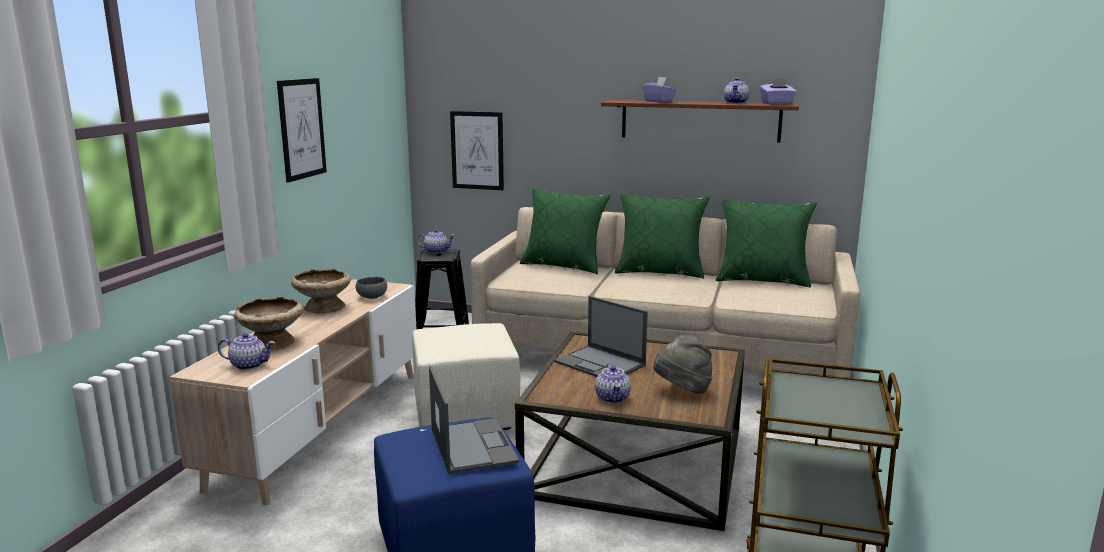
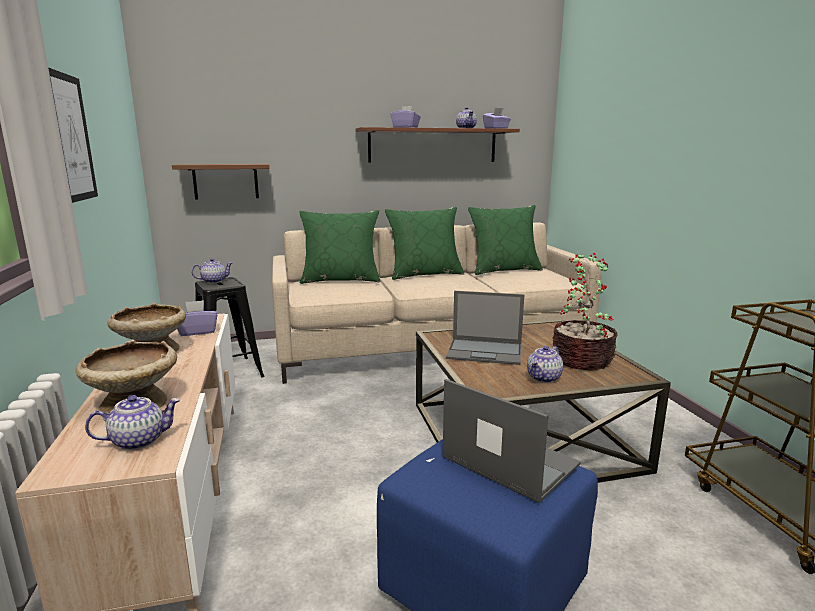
camera: 30 degrees left, 0 degrees up
grey bowl [355,277,387,299] -> purple tissue box [177,300,217,336]
beige ottoman [412,323,520,430] -> none
picture [450,111,504,190] -> brown shelf [172,164,270,199]
teapot [595,363,631,403] -> teapot turned 75 degrees clockwise [527,346,563,383]
grey hat [653,335,713,394] -> potted plant [552,253,618,370]

